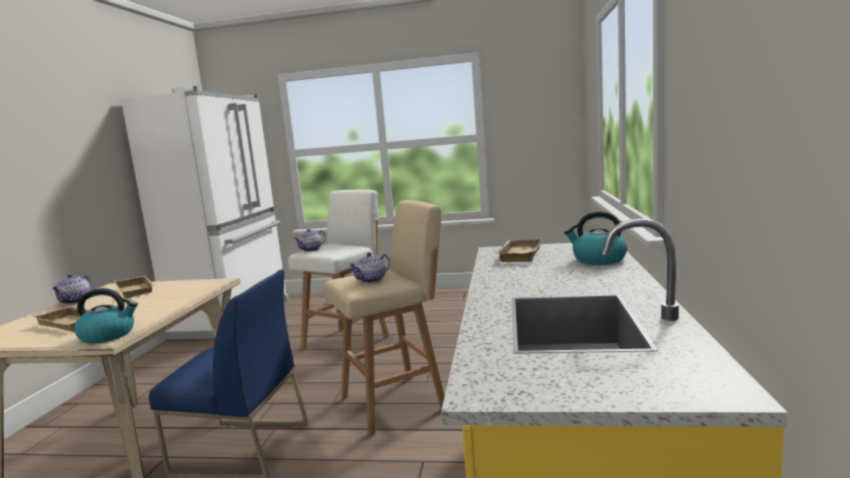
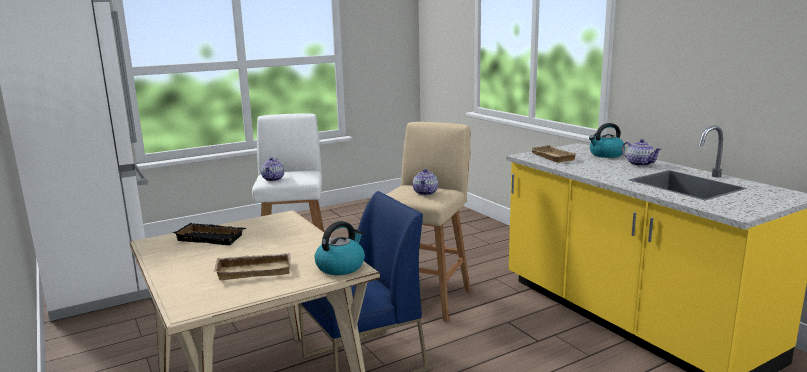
camera: 40 degrees left, 5 degrees up
teapot [51,274,91,305] -> teapot moved to [622,139,661,166]
beige tray [114,276,155,299] -> black tray [172,223,246,245]

